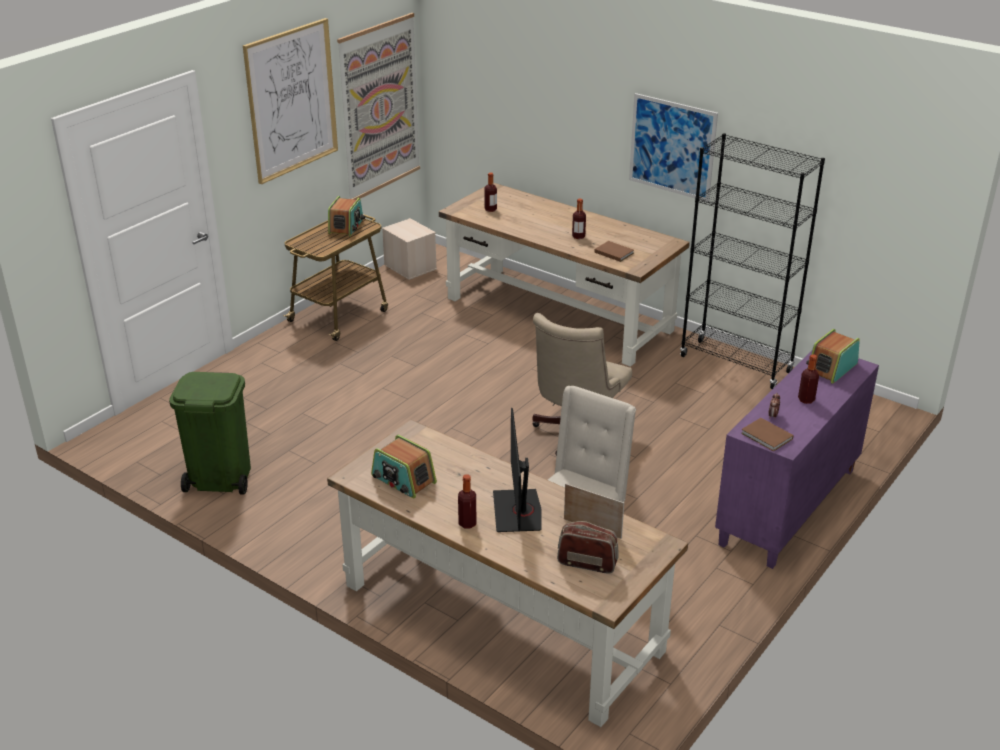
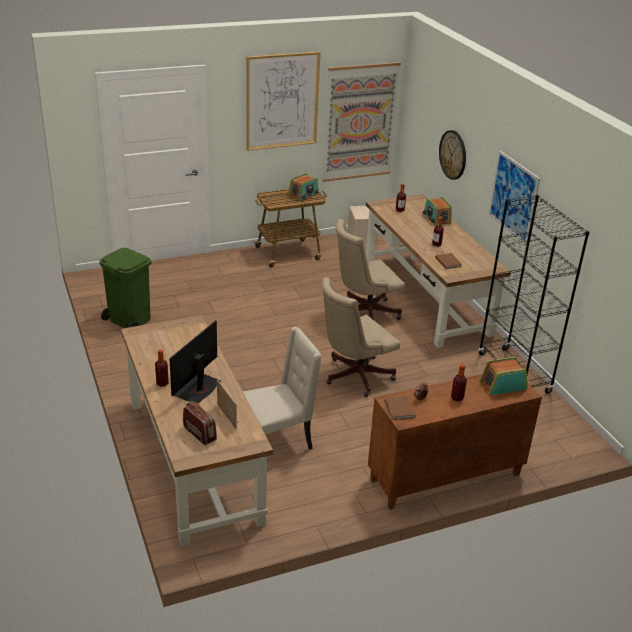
camera: 30 degrees right, 0 degrees up
radio [371,435,437,498] -> radio moved to [423,197,452,226]
purple cabinet [715,351,879,569] -> brown cabinet [368,374,542,510]
none -> beige office chair [336,219,405,320]
none -> wall clock [439,130,466,180]

